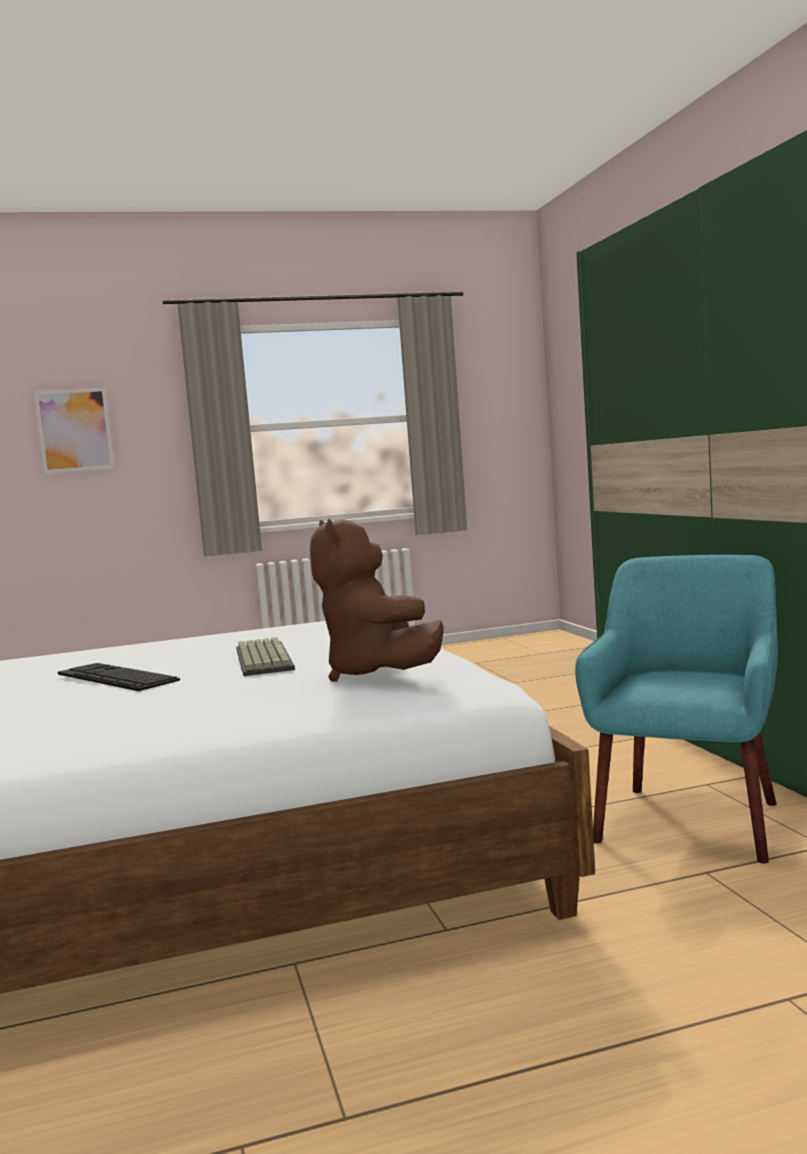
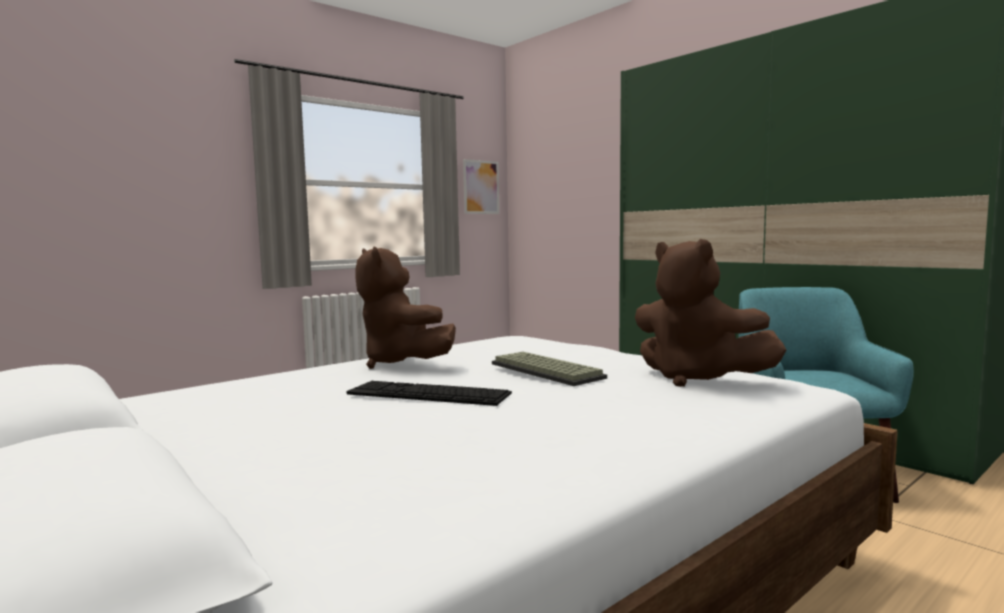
camera: 25 degrees left, 0 degrees up
picture [34,388,115,474] -> picture moved to [463,159,499,214]
none -> brown plush toy [355,247,456,369]

